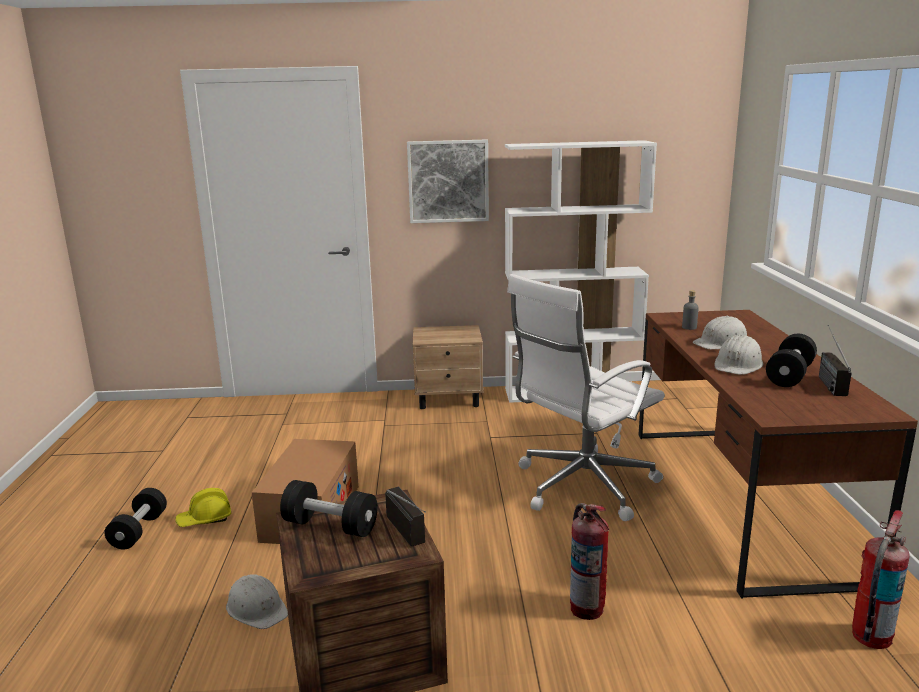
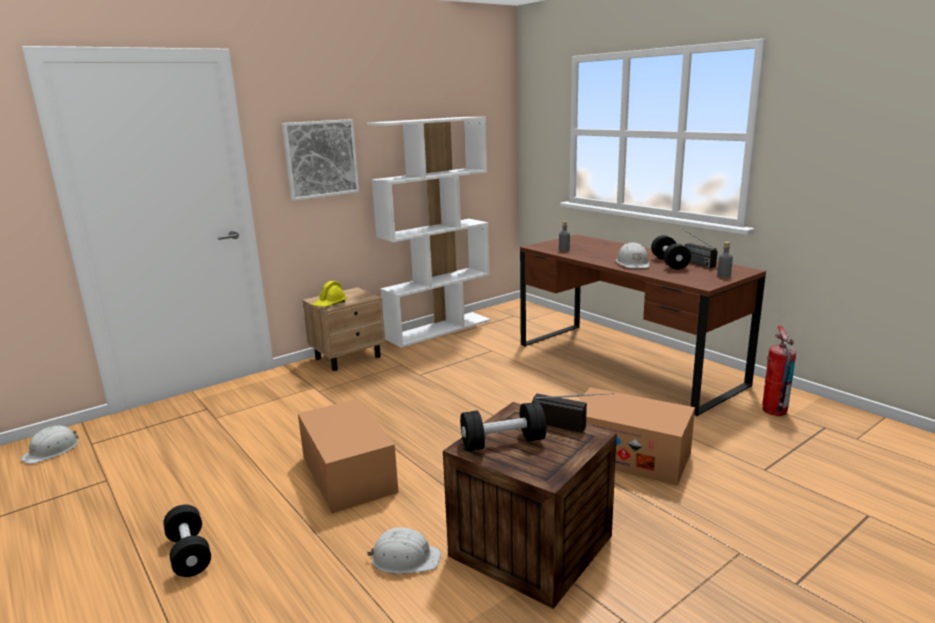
camera: 35 degrees left, 0 degrees up
yellow hard hat [175,488,231,527] -> yellow hard hat moved to [312,281,347,307]
white office chair [507,274,665,521] -> none
fire extinguisher [570,503,609,620] -> cardboard box [579,387,695,486]
white hard hat [693,316,747,349] -> white hard hat moved to [20,426,79,464]
none -> grey bottle [717,242,733,278]

